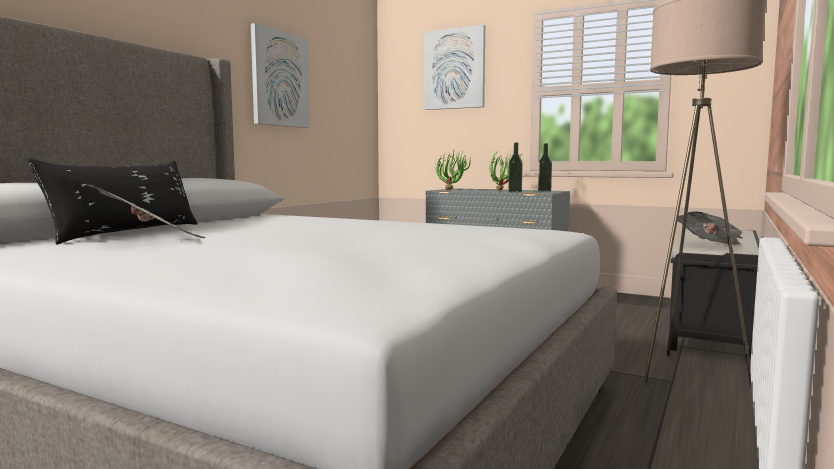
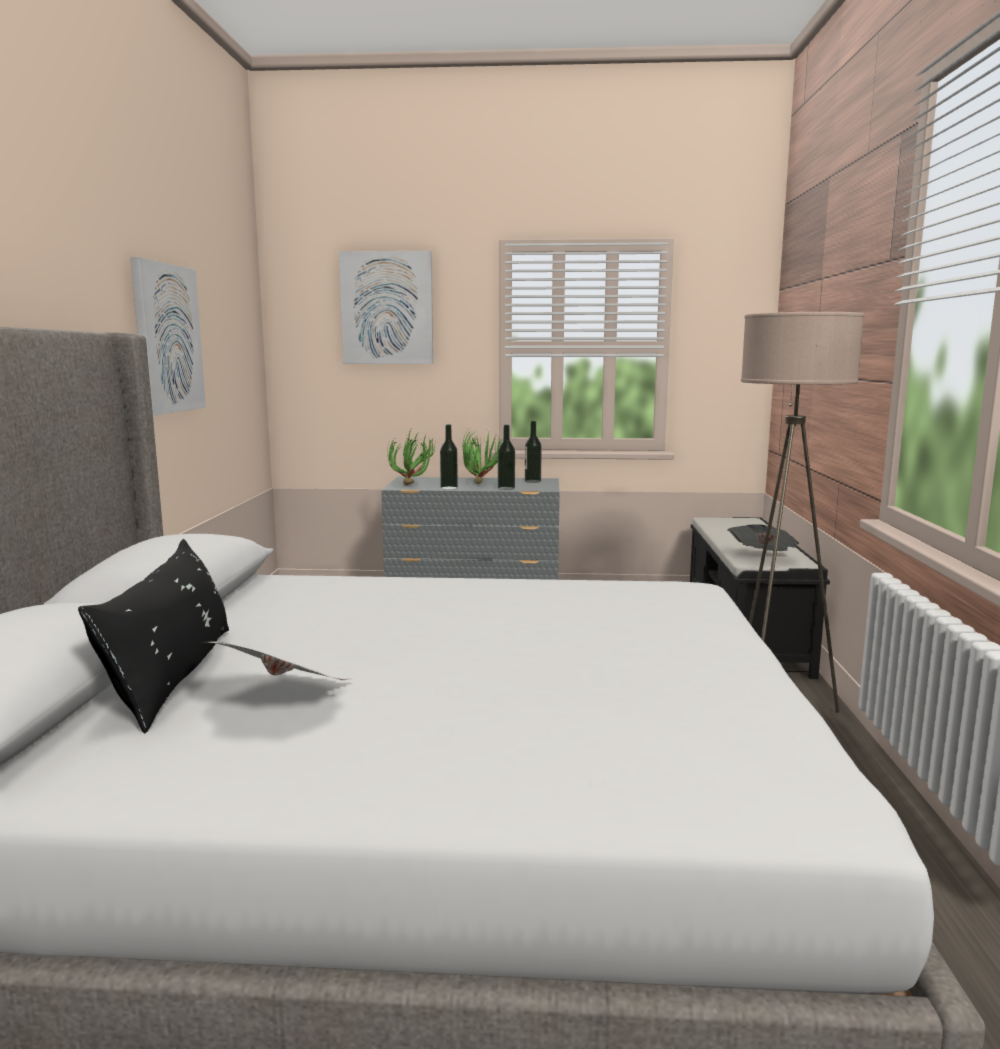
camera: 25 degrees left, 5 degrees up
none -> bottle [440,425,458,490]

